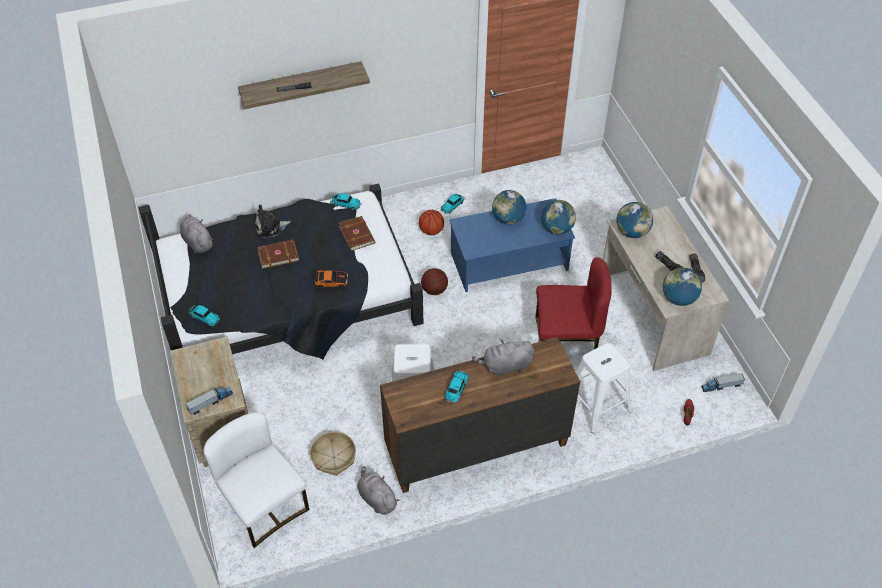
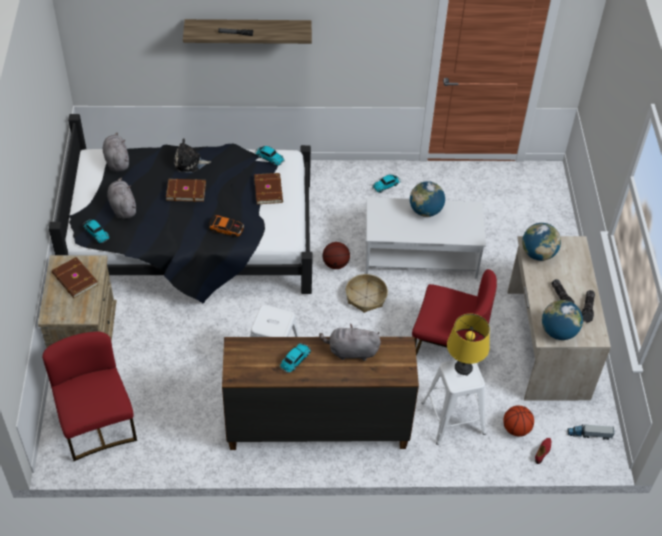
camera: 15 degrees right, 0 degrees up
toy truck [185,388,233,415] -> none
white chair [204,412,309,548] -> red chair [42,332,137,461]
basket [310,432,356,476] -> basket moved to [346,274,388,313]
grey plush toy [357,466,399,515] -> grey plush toy moved to [107,178,136,219]
basketball [419,210,444,235] -> basketball moved to [503,406,534,437]
blue coffee table [449,198,575,292] -> white coffee table [366,197,486,278]
globe [541,200,576,234] -> none
none -> brown book [52,257,98,298]
none -> yellow table lamp [447,314,490,375]

